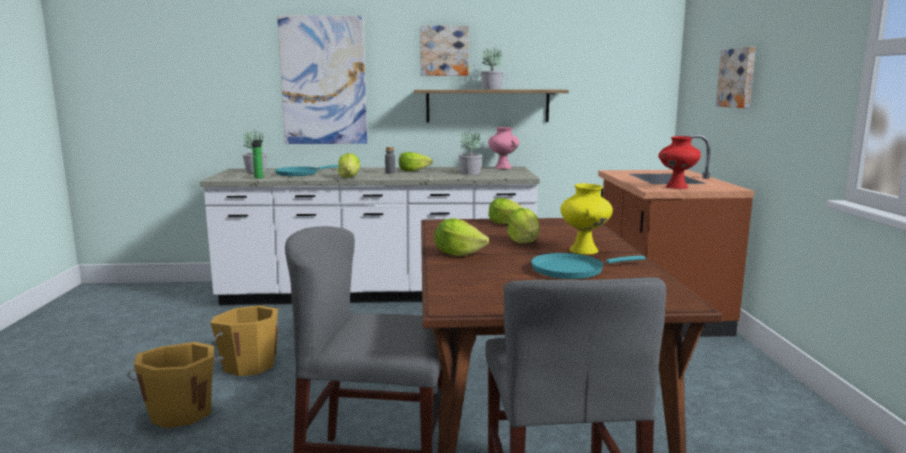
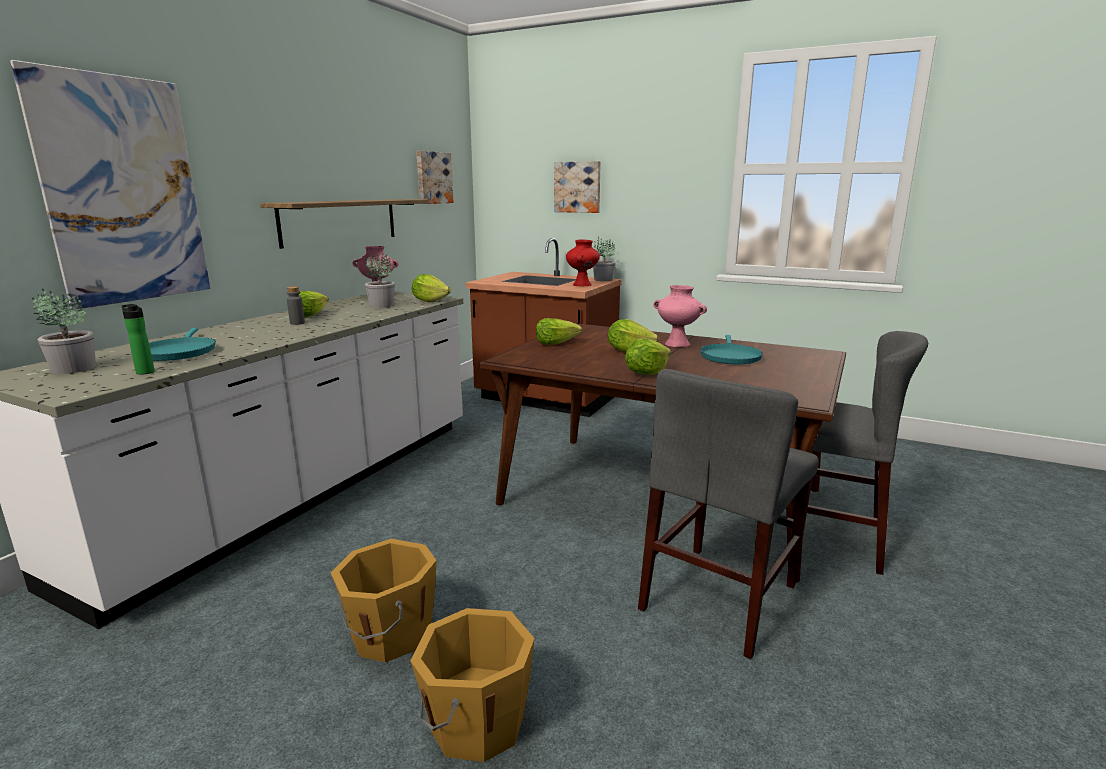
camera: 60 degrees left, 5 degrees up
lettuce [338,153,361,178] -> lettuce moved to [412,274,451,302]
picture [420,25,469,76] -> picture moved to [416,151,454,204]
potted plant [481,48,503,90] -> potted plant moved to [593,237,616,281]
yellow vase [560,183,613,255] -> pink vase [653,285,707,347]

